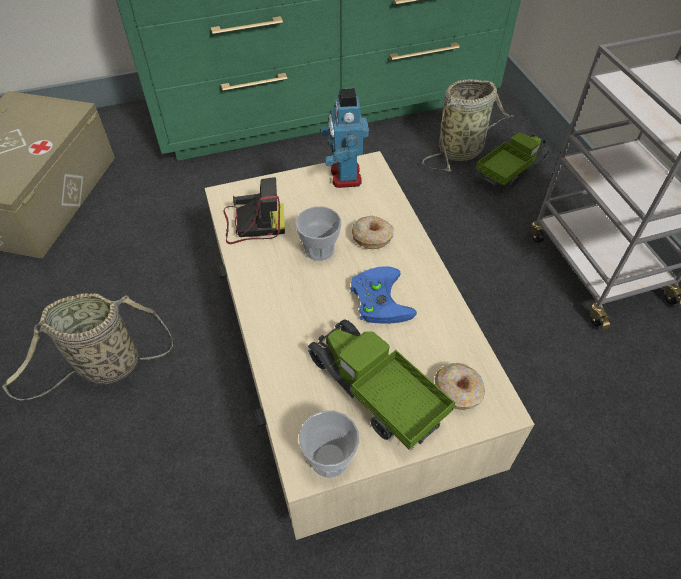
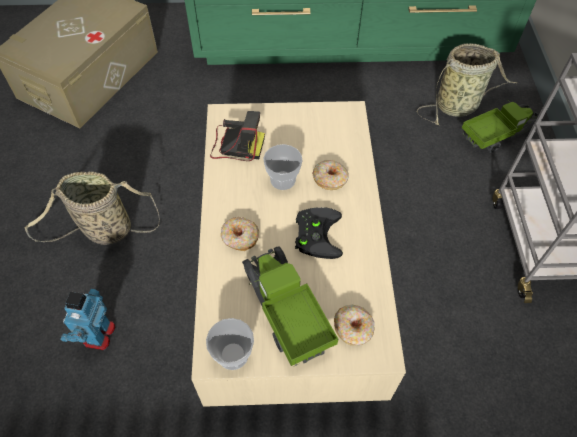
camera: 15 degrees right, 5 degrees up
toy robot [321,88,369,188] -> toy robot moved to [60,289,115,350]
blue game controller [350,266,417,324] -> black game controller [295,207,343,259]
none -> donut [221,217,259,251]

